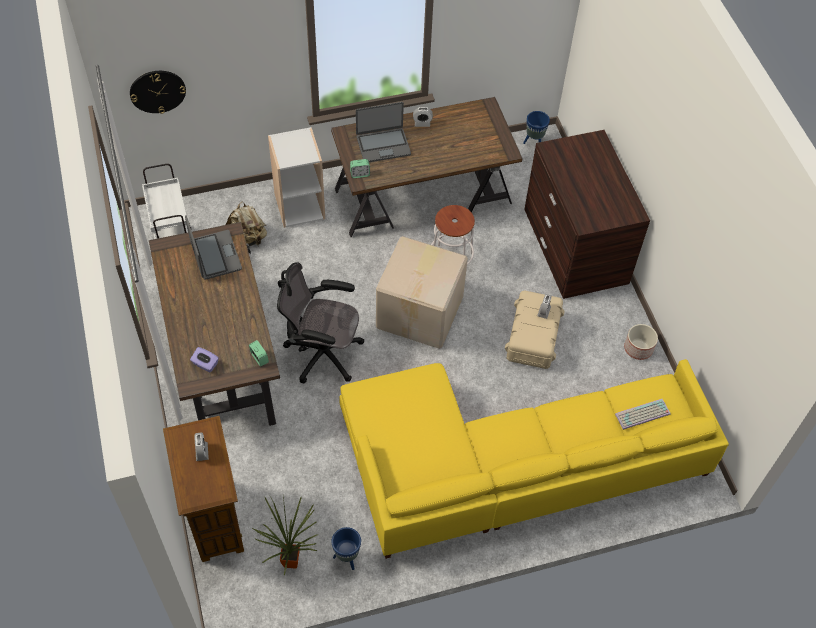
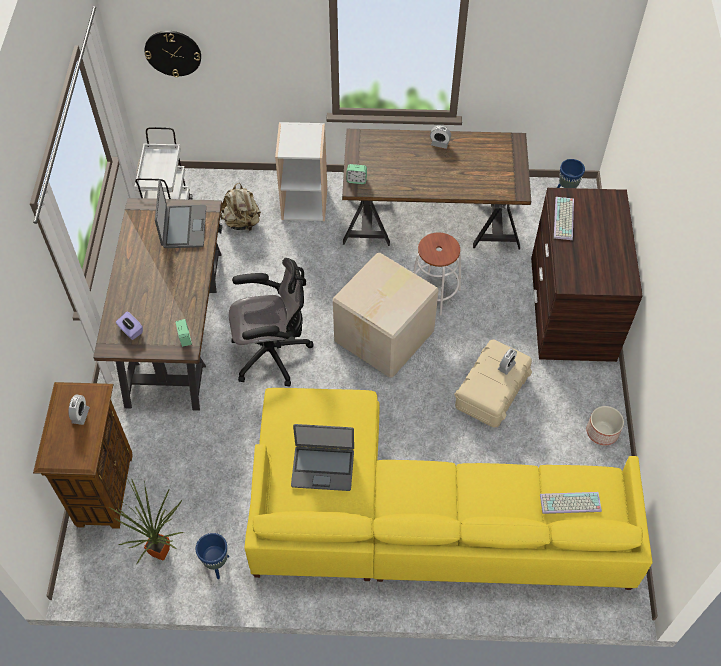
camera: 20 degrees right, 0 degrees up
office chair [277,262,364,383] -> office chair turned 135 degrees clockwise [229,258,314,386]
laptop [356,102,411,162] -> laptop moved to [291,424,354,491]
none -> keyboard [554,197,574,240]

